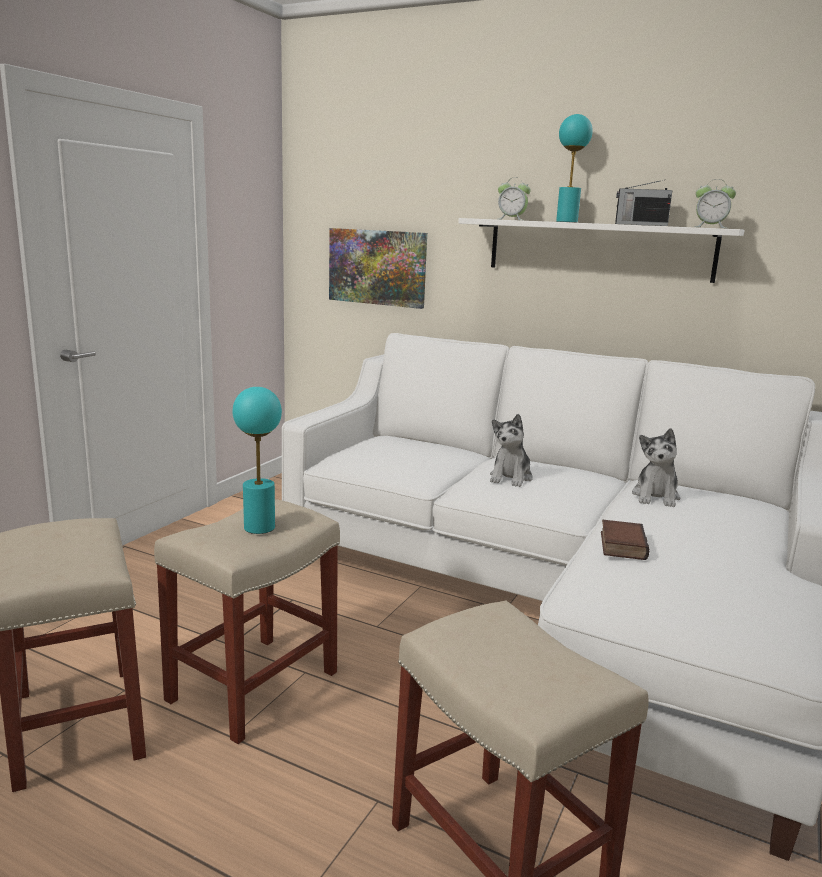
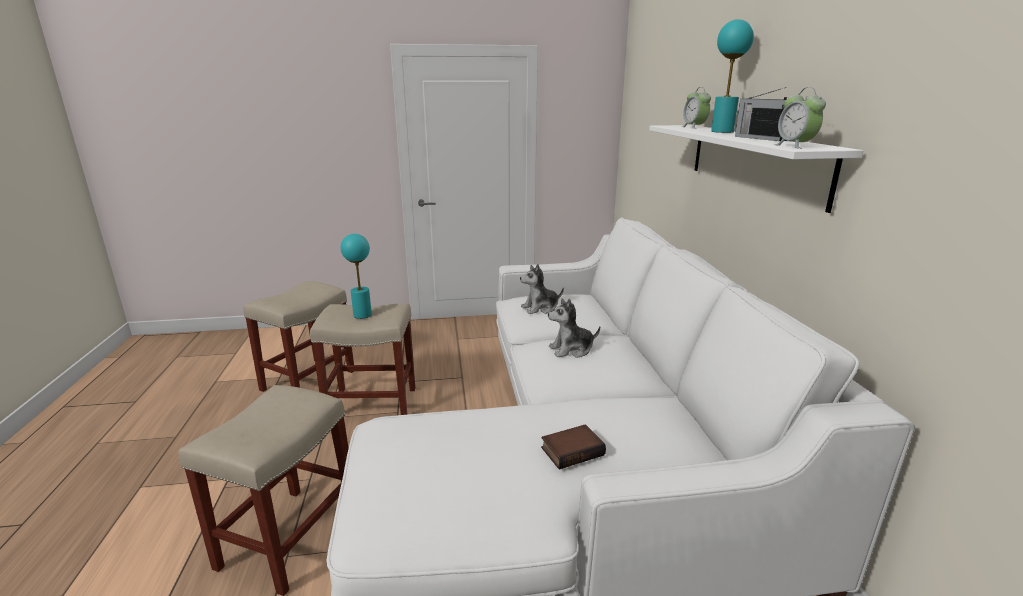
camera: 55 degrees right, 5 degrees up
picture [329,228,427,309] -> none
book [601,520,649,560] -> book moved to [541,424,606,469]
plush toy [632,428,680,507] -> plush toy moved to [520,264,564,314]

